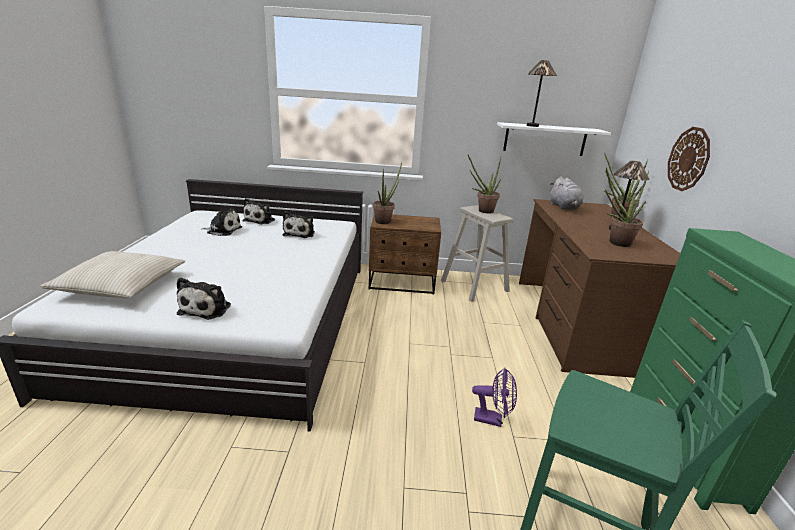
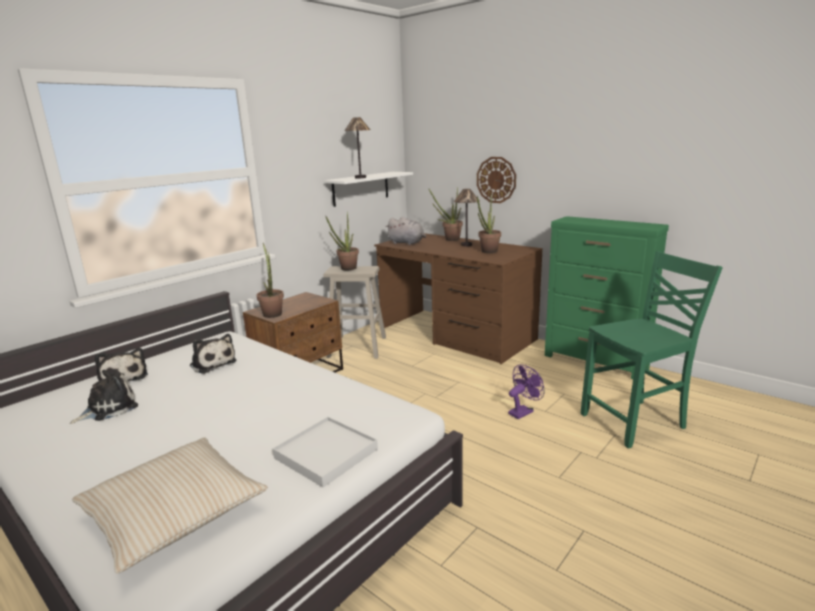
camera: 50 degrees left, 5 degrees down
plush toy [177,278,231,320] -> white tray [273,417,378,487]

